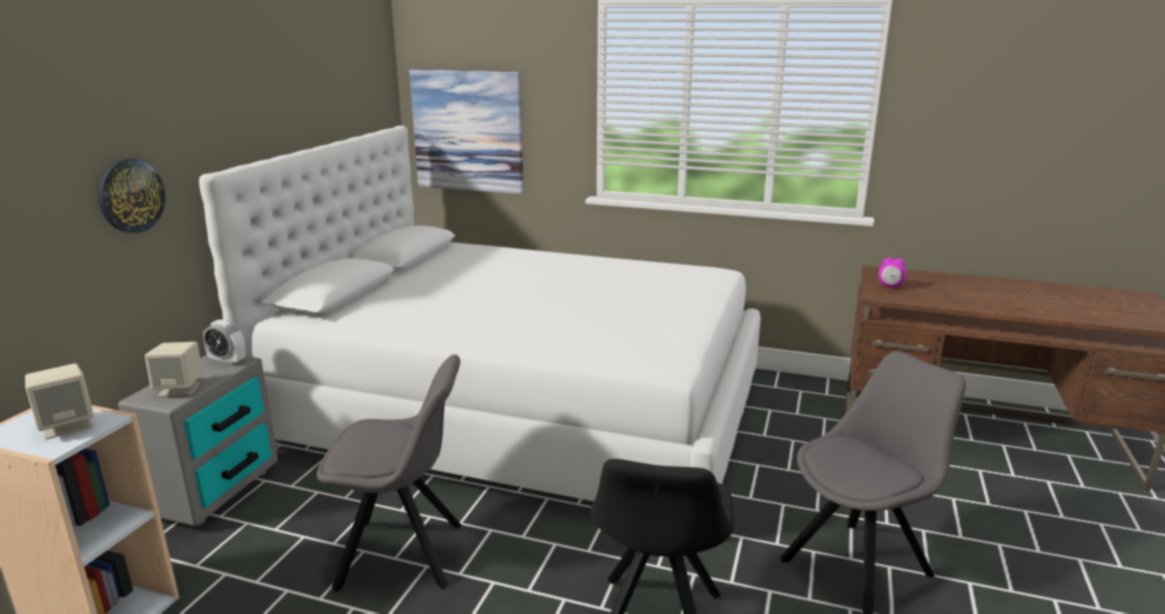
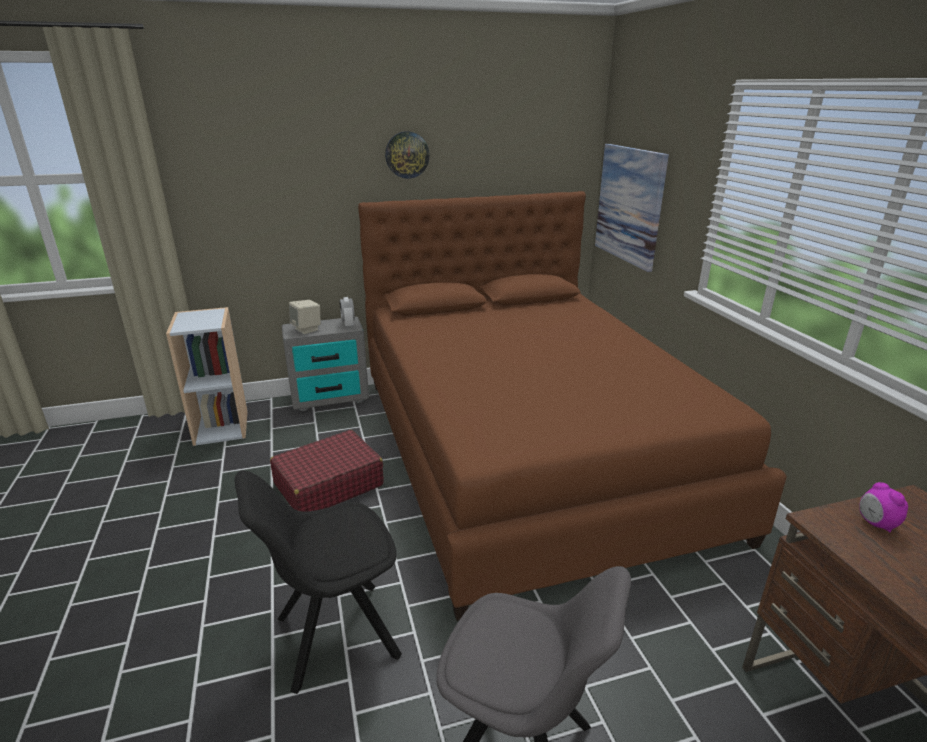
camera: 55 degrees right, 5 degrees up
beige speaker [25,363,94,439] -> none
wall clock [98,159,165,233] -> wall clock moved to [385,131,430,179]
white bed [199,126,761,501] -> brown bed [358,191,787,621]
grey chair [317,355,462,592] -> red suitcase [270,430,384,512]

